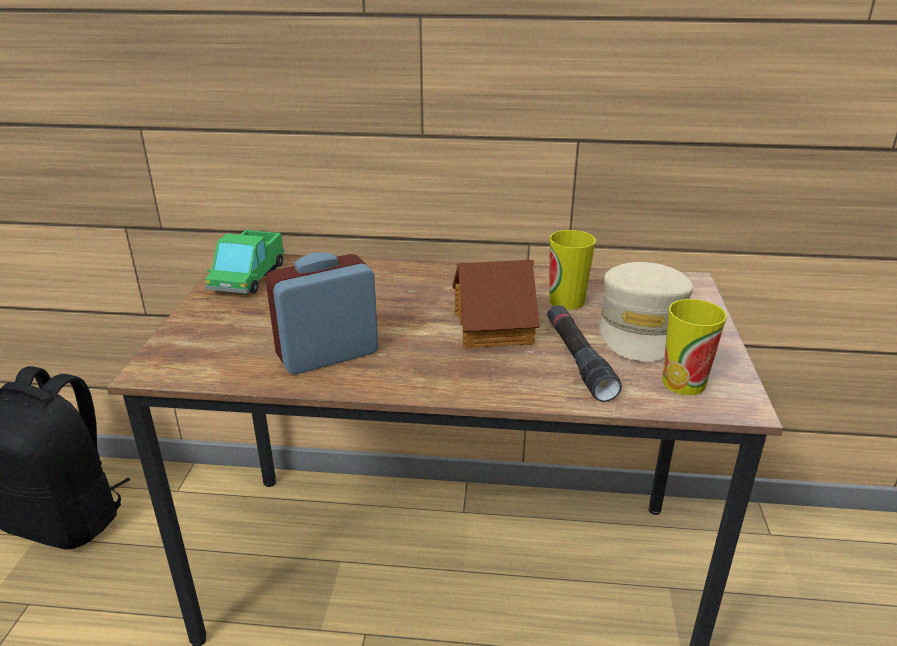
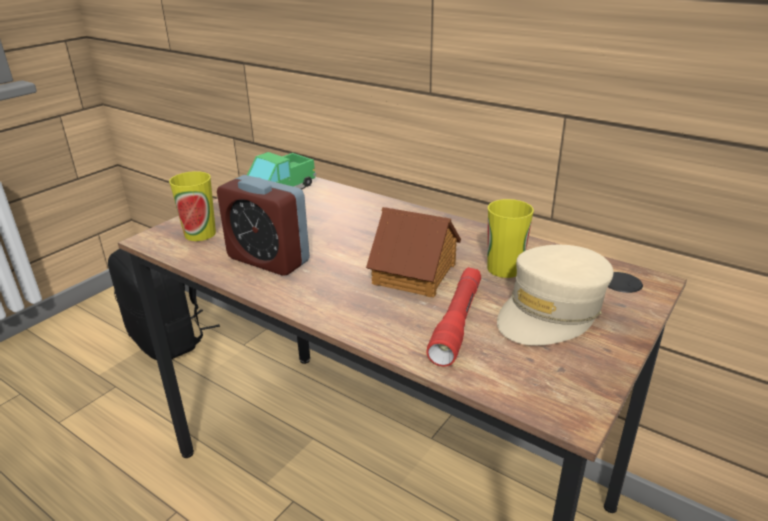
camera: 30 degrees right, 0 degrees up
alarm clock [265,252,378,375] -> alarm clock turned 150 degrees counterclockwise [217,175,310,276]
black flashlight [547,305,622,402] -> red flashlight [426,267,481,366]
cup [662,299,727,395] -> cup moved to [169,171,216,241]

